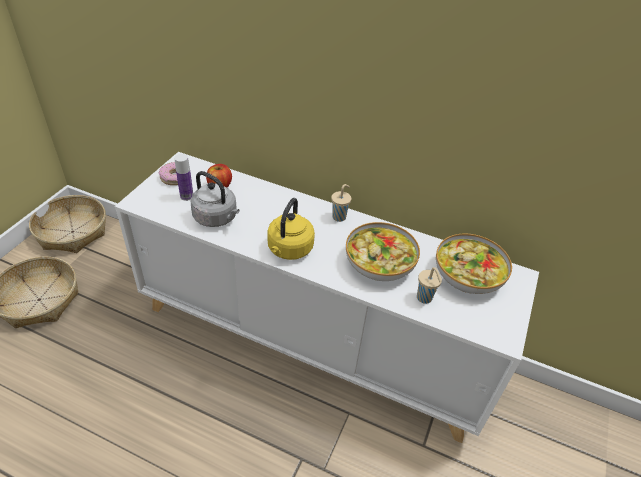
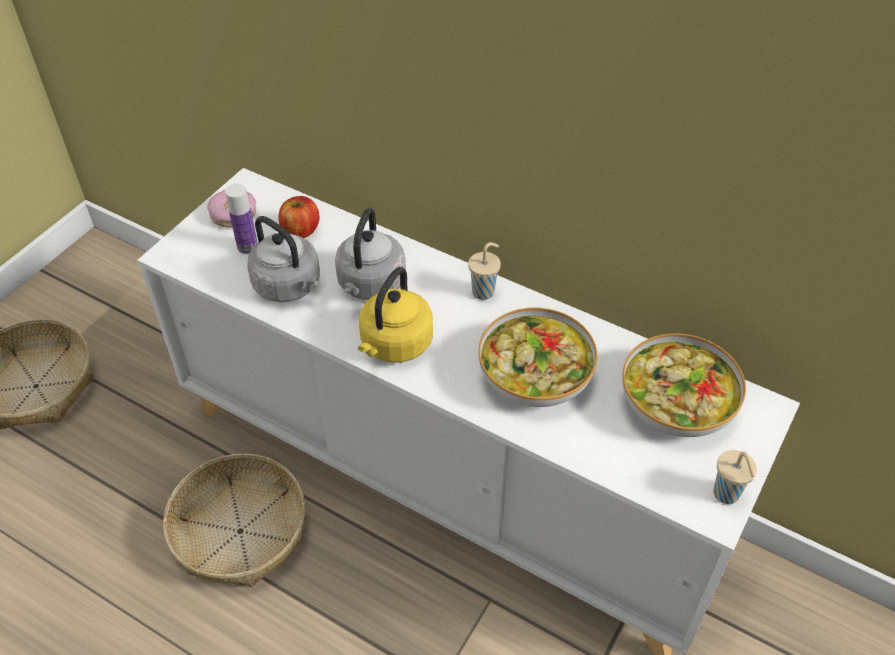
camera: 10 degrees right, 5 degrees up
basket [29,195,106,253] -> basket moved to [163,454,305,587]
beige cup [417,267,442,304] -> beige cup moved to [713,450,757,504]
none -> grey kettle [335,208,406,300]

